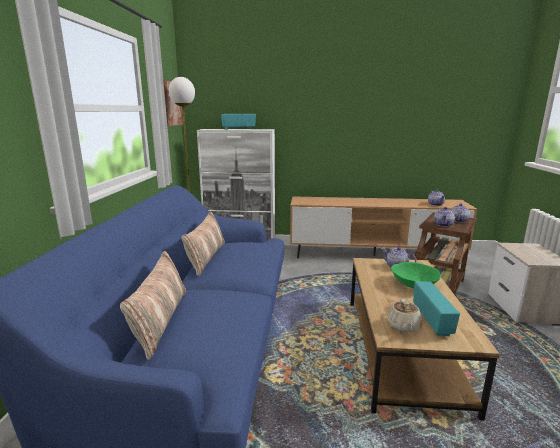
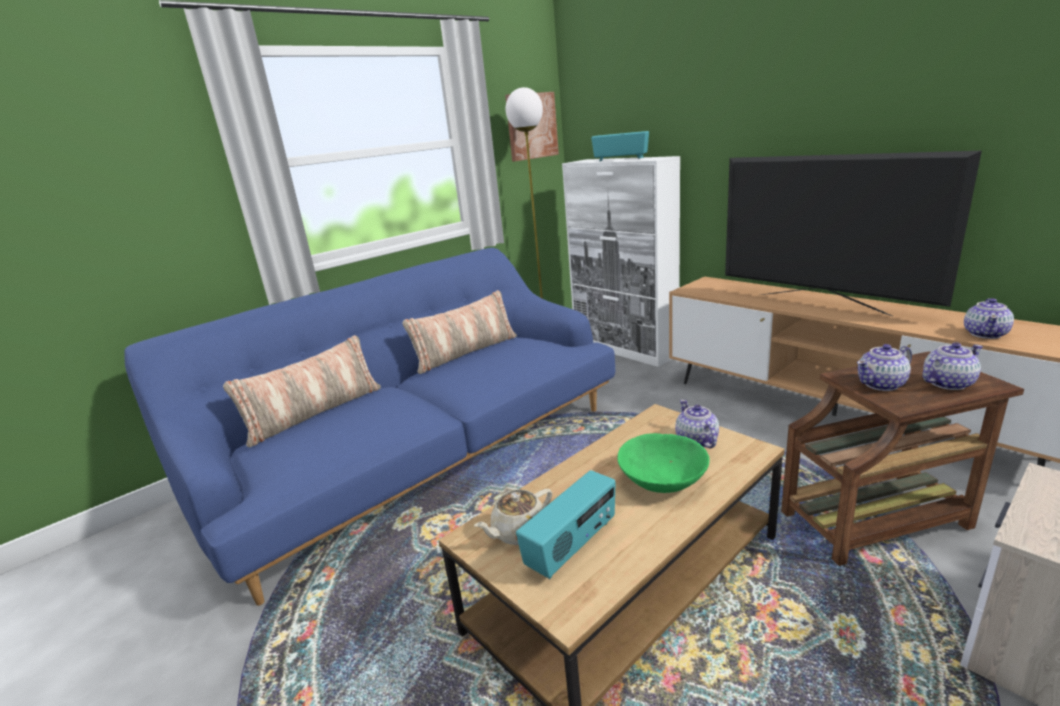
camera: 45 degrees right, 5 degrees up
none -> television [725,151,982,317]

